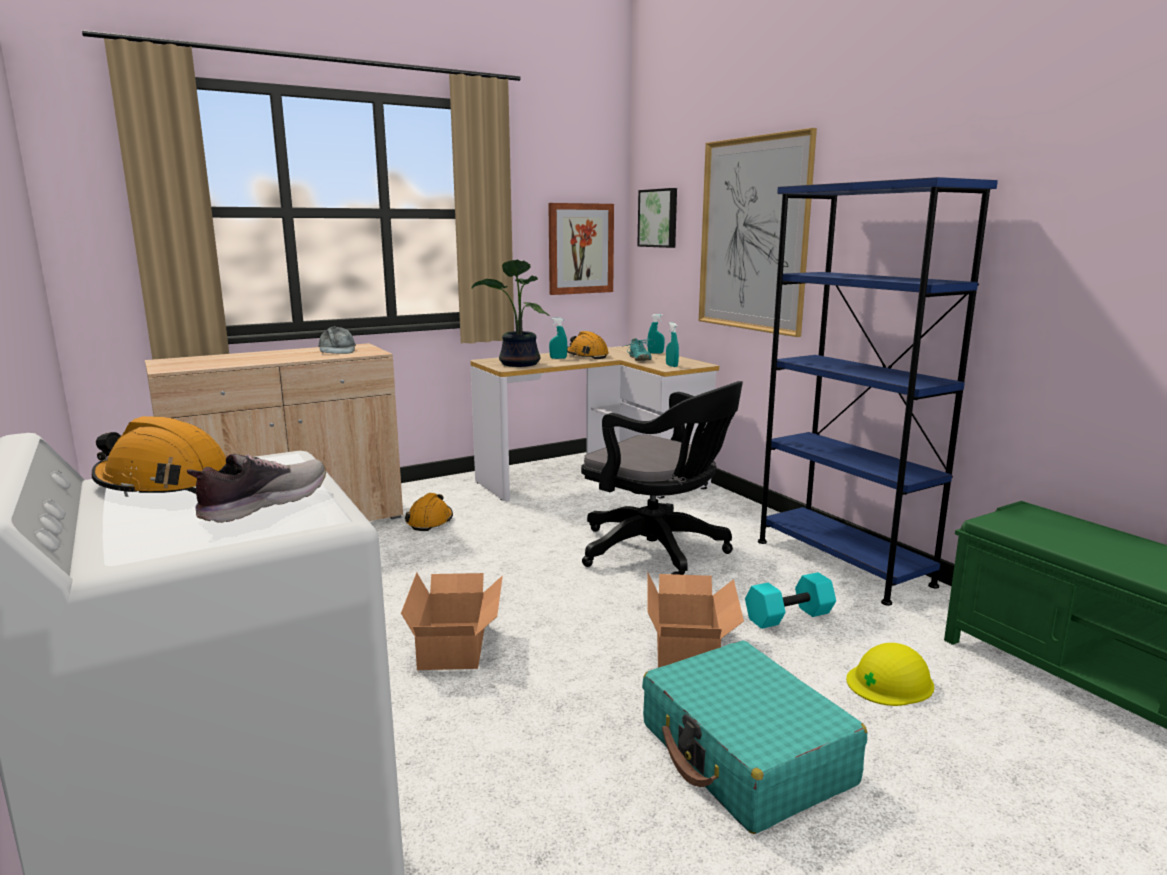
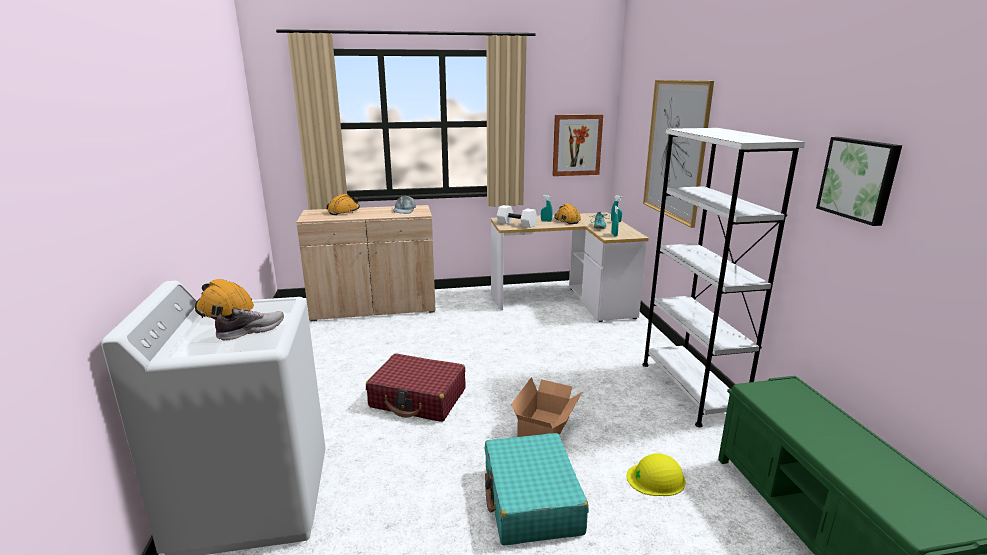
camera: 20 degrees right, 5 degrees up
cardboard box [401,572,503,670] -> red suitcase [366,353,466,422]
orange hard hat [405,493,453,531] -> orange hard hat moved to [326,194,360,215]
potted plant [472,260,550,367] -> white dumbbell [497,205,537,228]
black office chair [581,381,743,575] -> none
picture [637,188,677,248] -> picture moved to [816,137,902,226]
turquoise dumbbell [745,572,836,629] -> none
blue bookcase [758,177,998,606] -> white bookcase [642,128,805,427]

